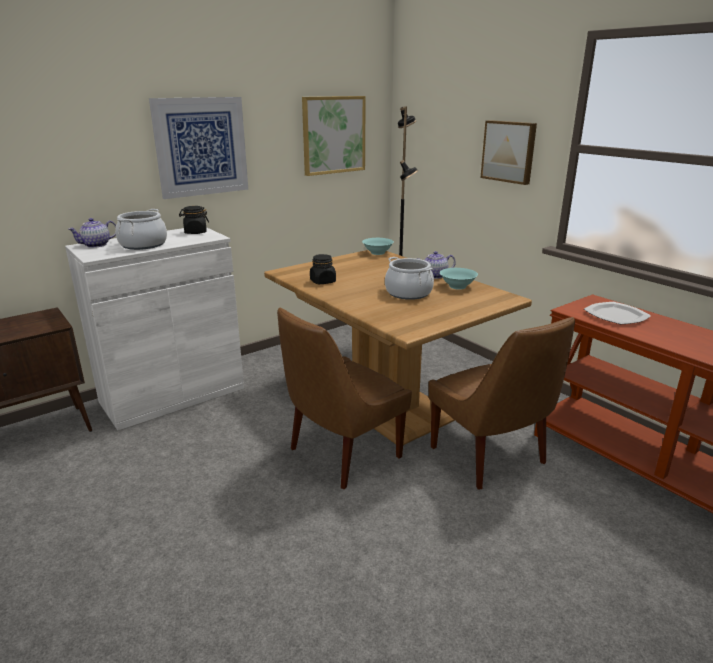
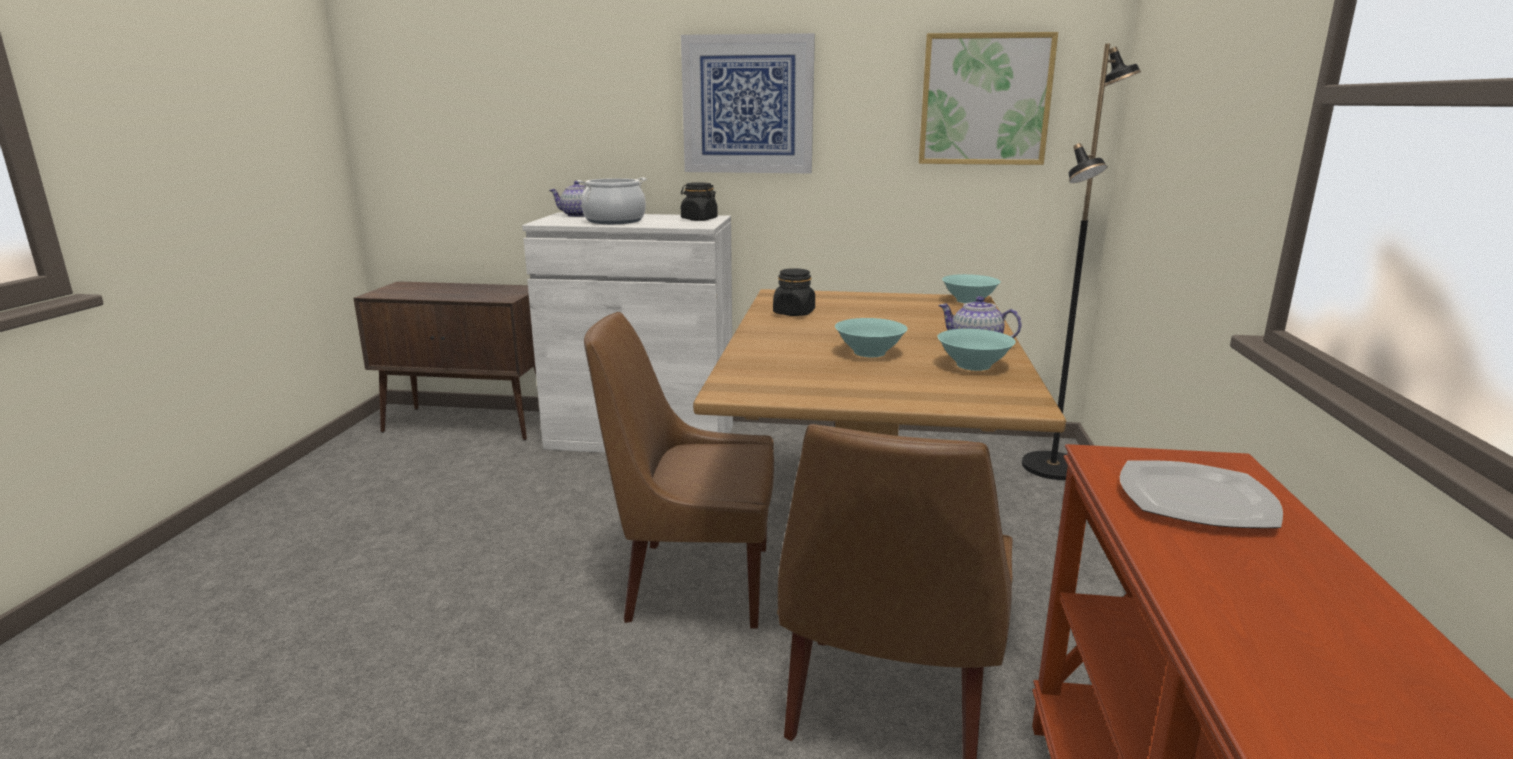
camera: 45 degrees right, 5 degrees down
cooking pot [385,257,434,300] -> turquoise bowl [835,318,908,357]
picture [480,120,537,185] -> none

